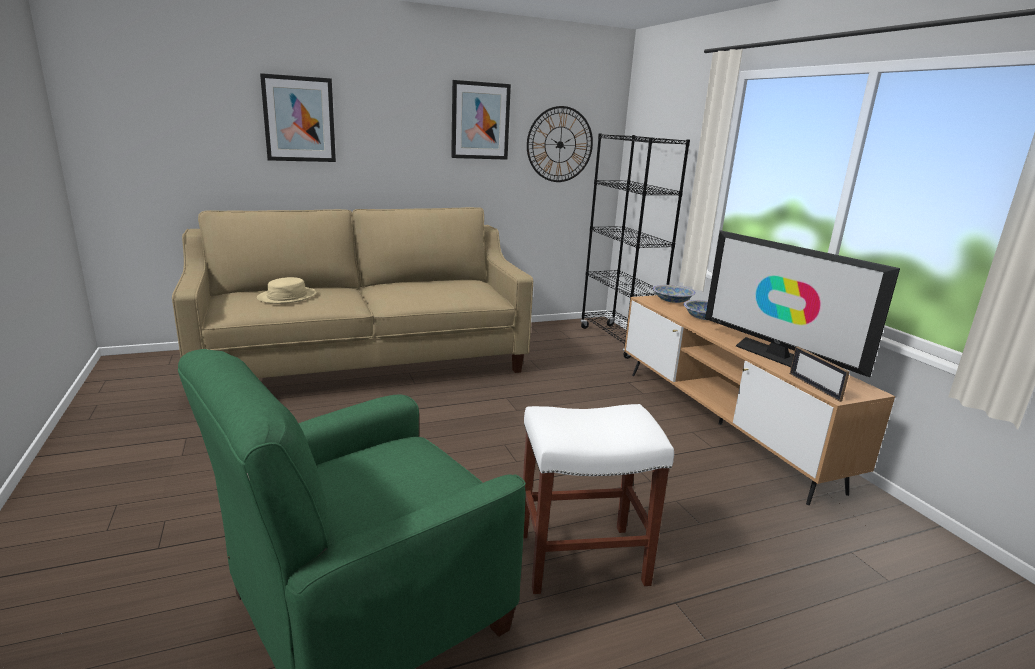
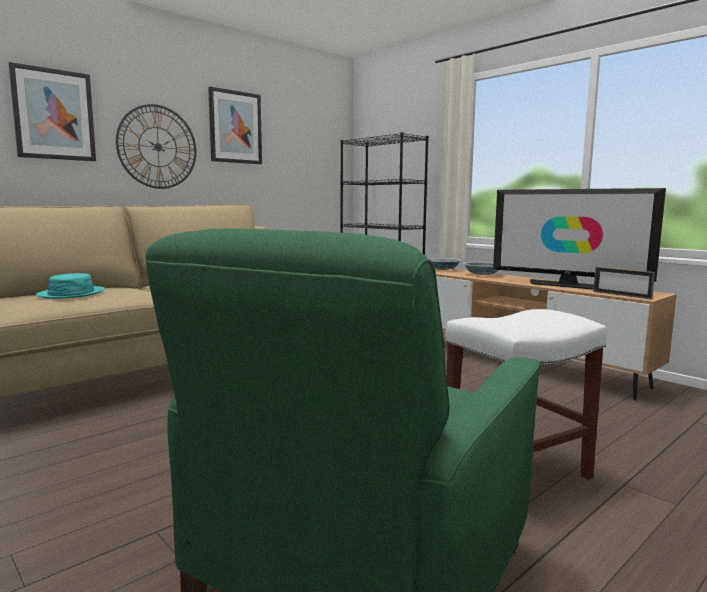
camera: 20 degrees left, 10 degrees down
beige hat [257,277,317,304] -> turquoise hat [36,273,105,299]
wall clock [527,106,593,182] -> wall clock moved to [116,104,196,189]

